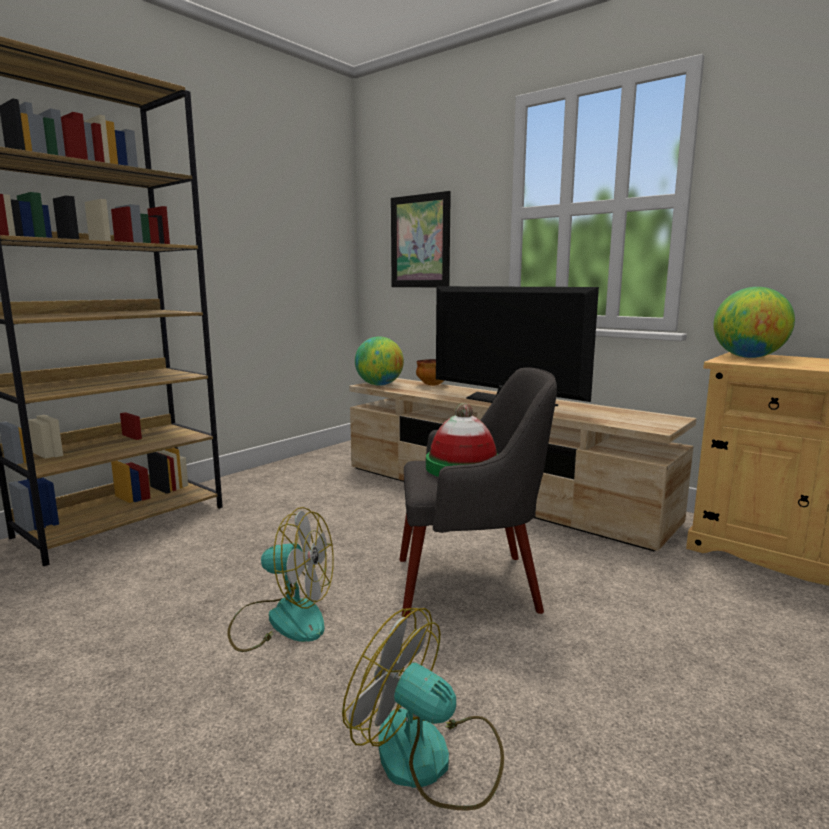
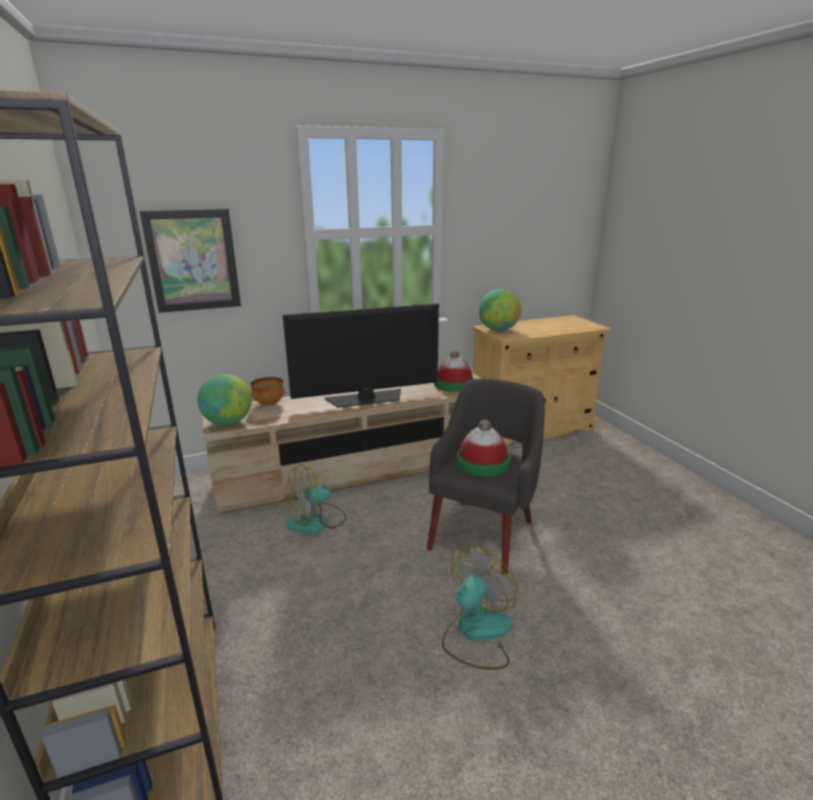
camera: 60 degrees left, 10 degrees up
fan [342,608,504,811] -> fan moved to [285,465,347,534]
none -> hat [434,350,474,392]

